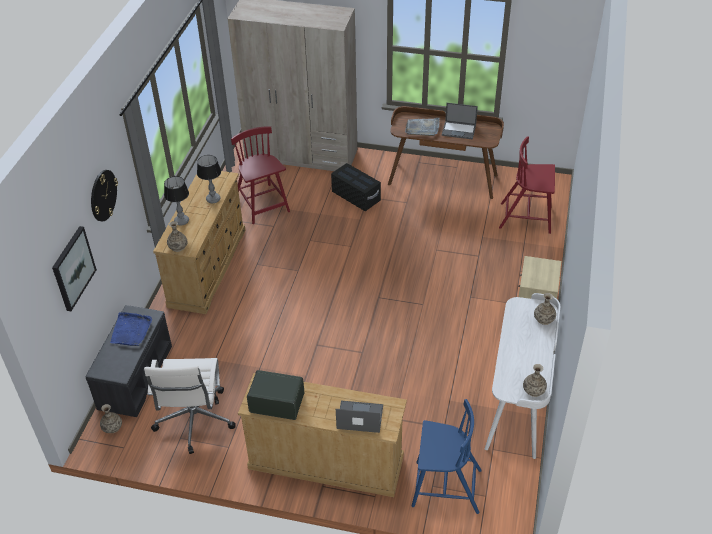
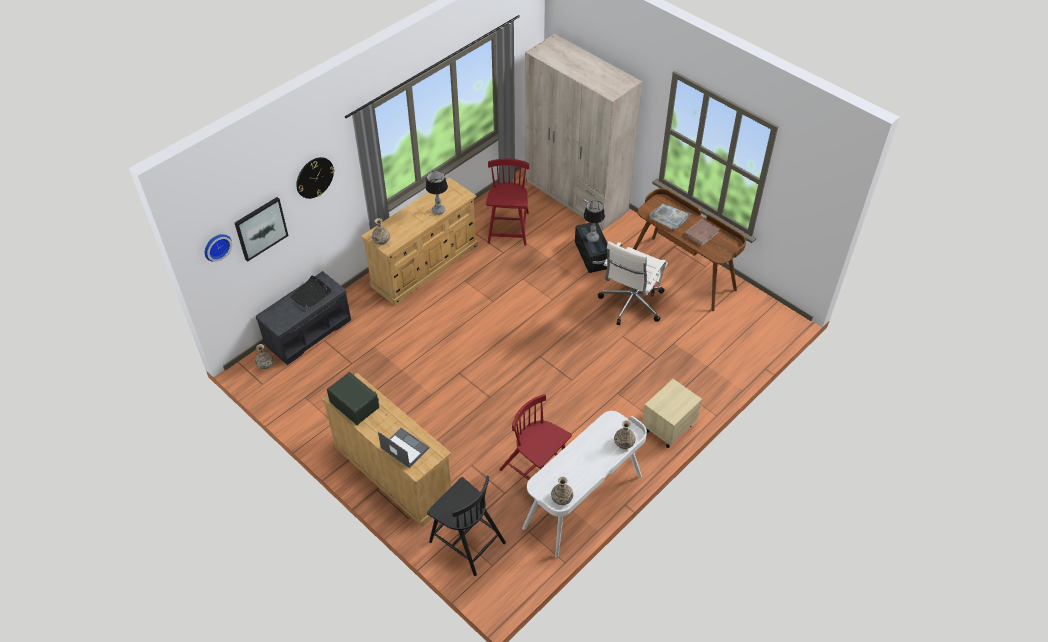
camera: 30 degrees right, 5 degrees up
blue tray [110,312,152,346] -> black tray [290,276,331,309]
white office chair [144,358,236,454] -> white office chair moved to [598,241,668,325]
table lamp [164,176,189,226] -> table lamp moved to [584,201,605,242]
blue chair [412,399,482,514] -> black chair [427,476,506,576]
laptop [442,103,478,140] -> brown book [684,219,719,246]
red chair [499,136,555,234] -> red chair moved to [499,394,572,480]
none -> wall clock [205,234,232,262]

